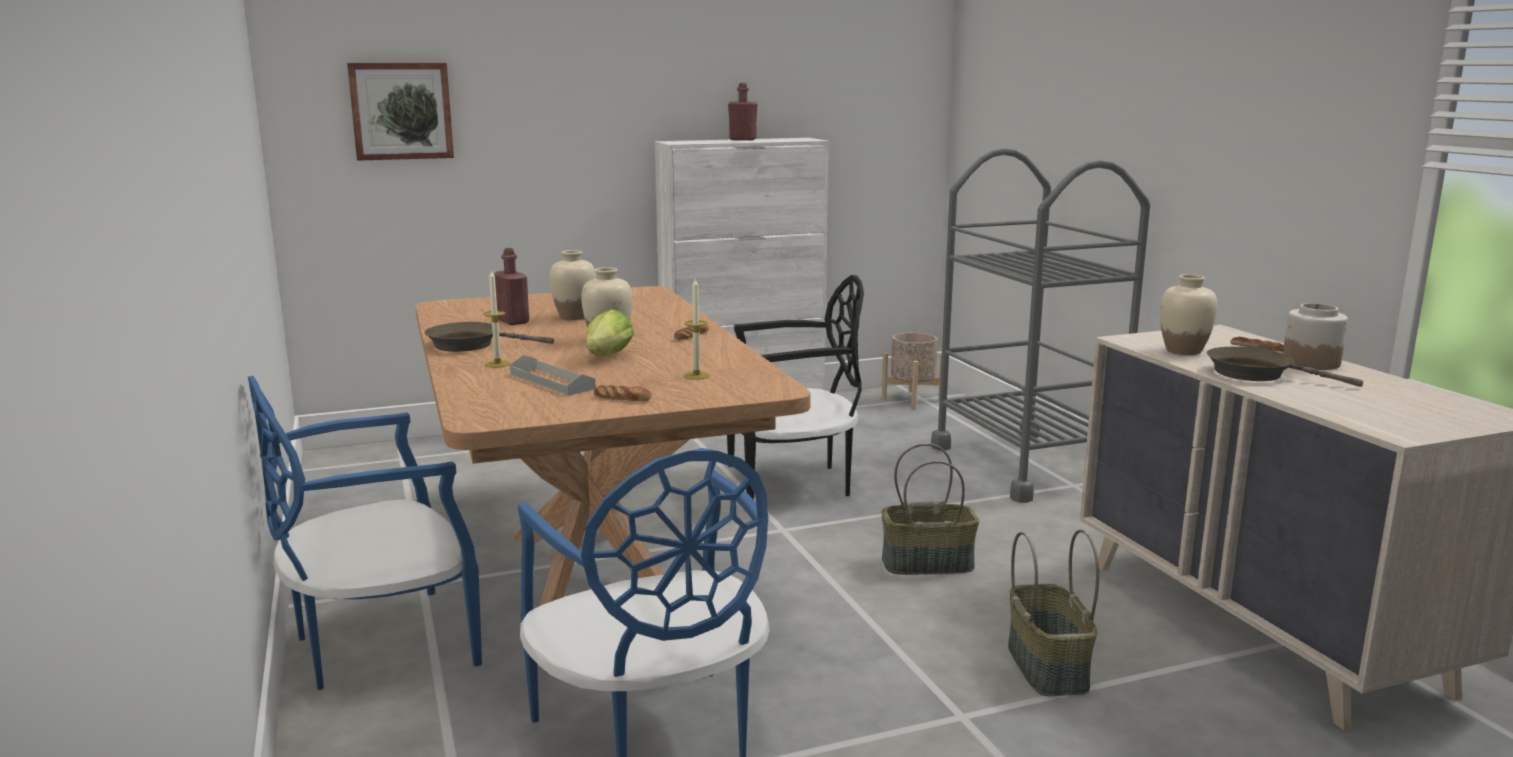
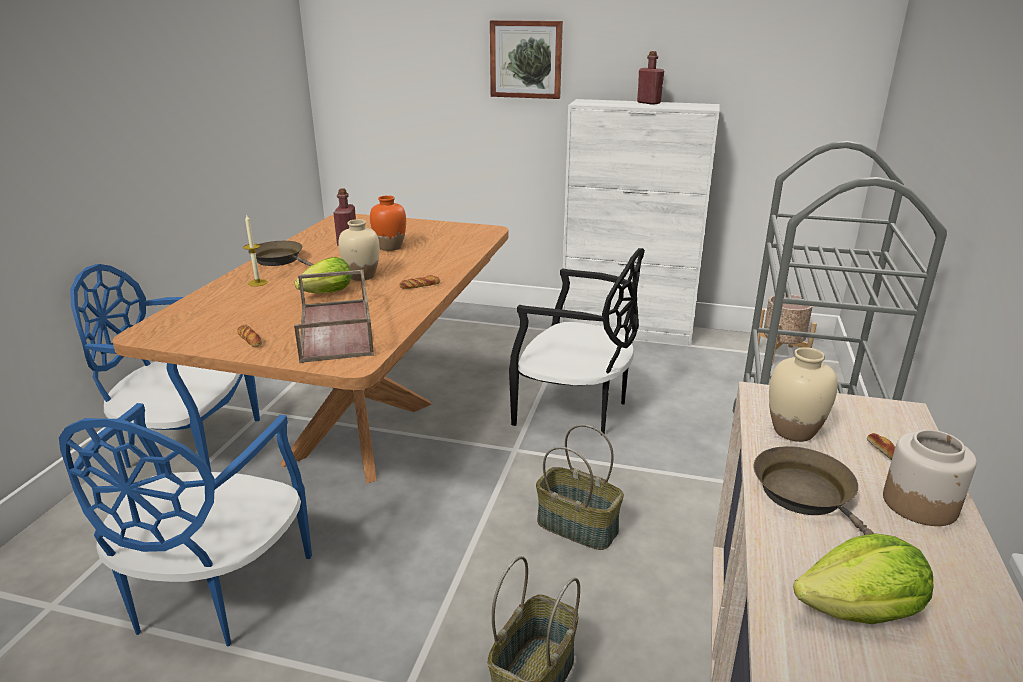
camera: 35 degrees right, 10 degrees up
picture [347,63,454,161] -> picture moved to [490,20,563,99]
grey tray [510,355,596,396] -> none
beige vase [550,250,596,320] -> orange vase [370,195,406,251]
candle [683,277,710,380] -> brown tray [294,270,374,363]
none -> lettuce [793,533,934,624]

